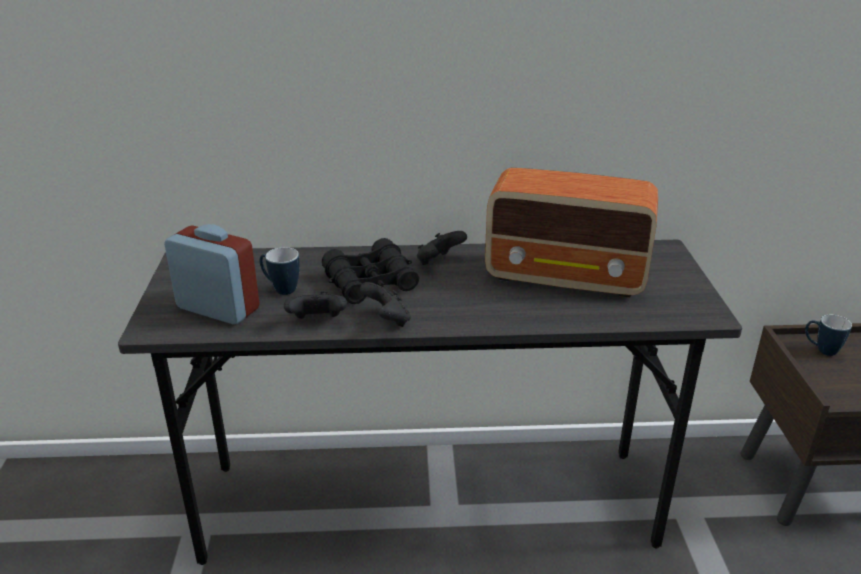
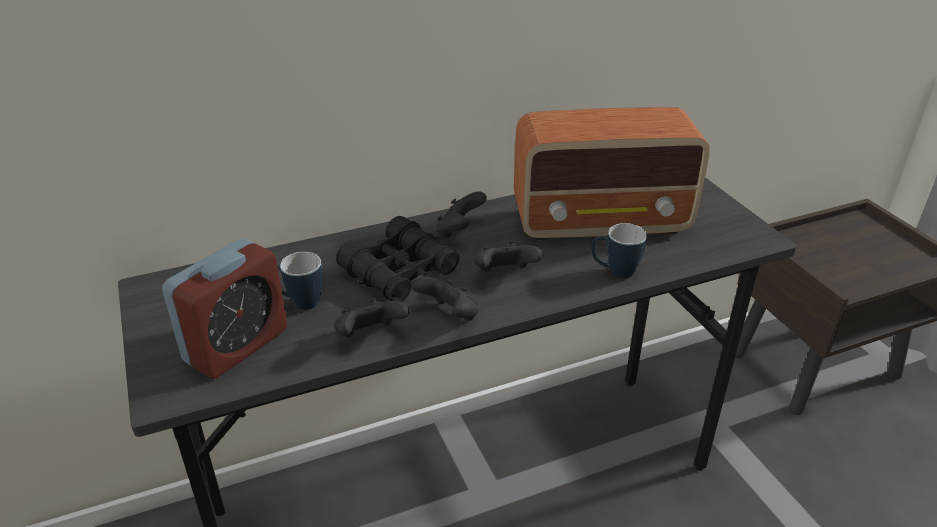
camera: 20 degrees left, 5 degrees up
alarm clock [164,224,260,324] -> alarm clock turned 120 degrees clockwise [162,239,287,379]
mug [805,315,852,356] -> mug moved to [591,223,647,279]
none -> black game controller [474,241,543,272]

